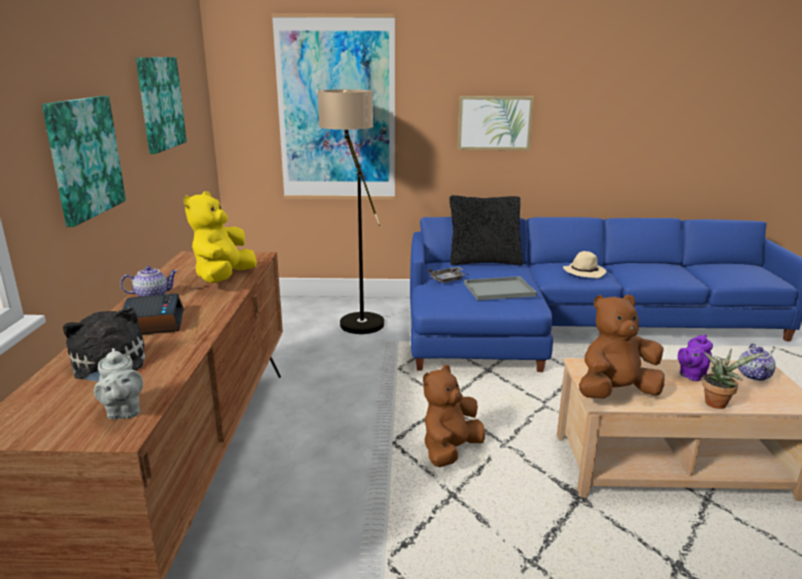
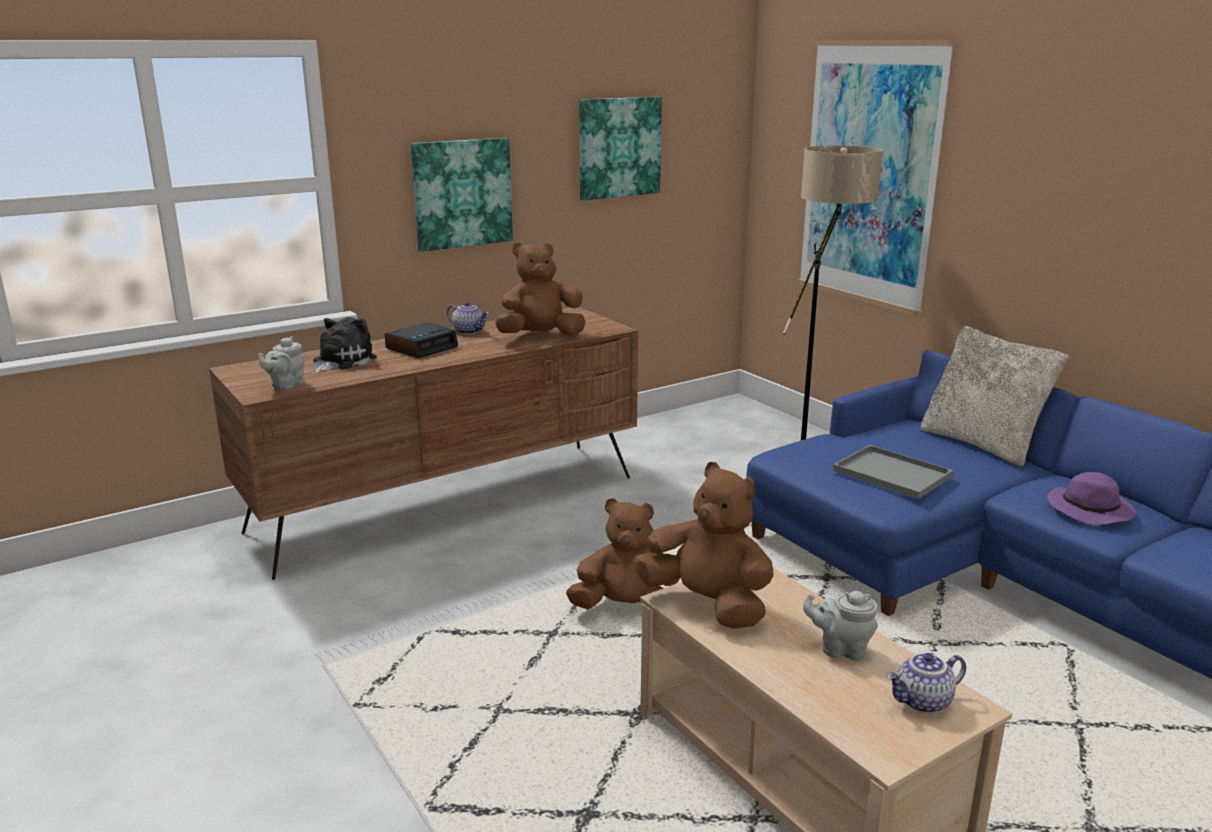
camera: 55 degrees right, 0 degrees up
yellow plush toy [184,191,257,283] -> brown plush toy [495,243,586,335]
grey tray [428,267,466,283] -> none
black pillow [449,195,523,265] -> beige pillow [920,326,1069,466]
picture [457,96,534,150] -> none
beige hat [563,251,606,278] -> purple hat [1047,472,1135,525]
purple teapot [678,334,713,381] -> grey teapot [803,591,878,661]
potted plant [702,348,764,409] -> none

